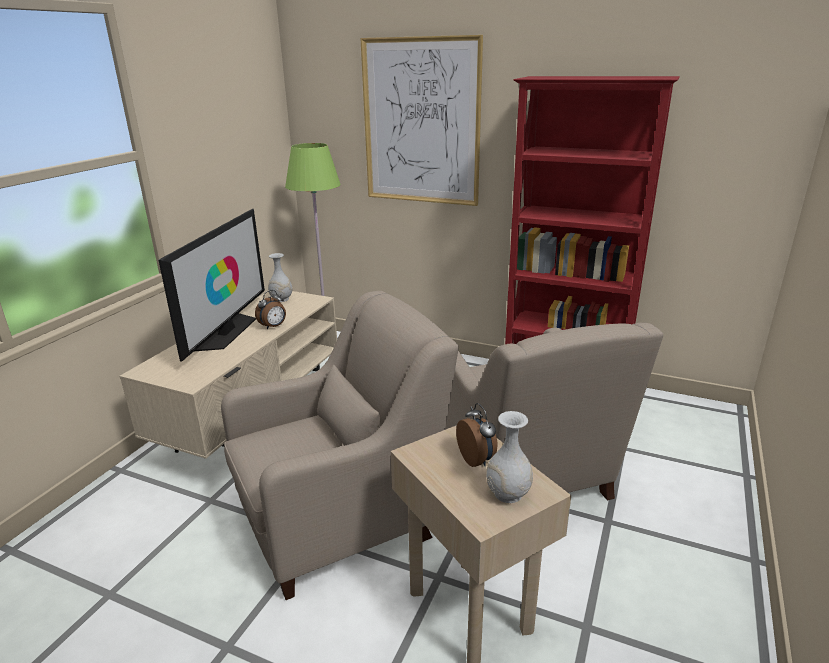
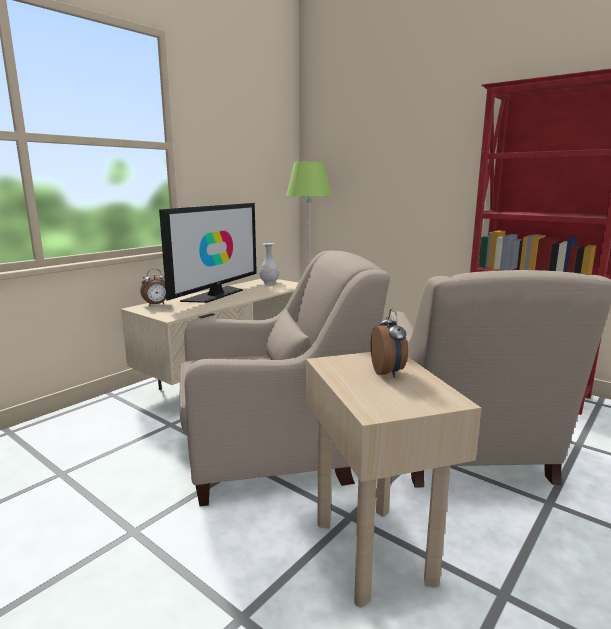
camera: 15 degrees right, 10 degrees down
alarm clock [255,290,286,330] -> alarm clock moved to [140,269,166,306]
picture [360,35,483,206] -> none
white vase [486,411,533,503] -> none

